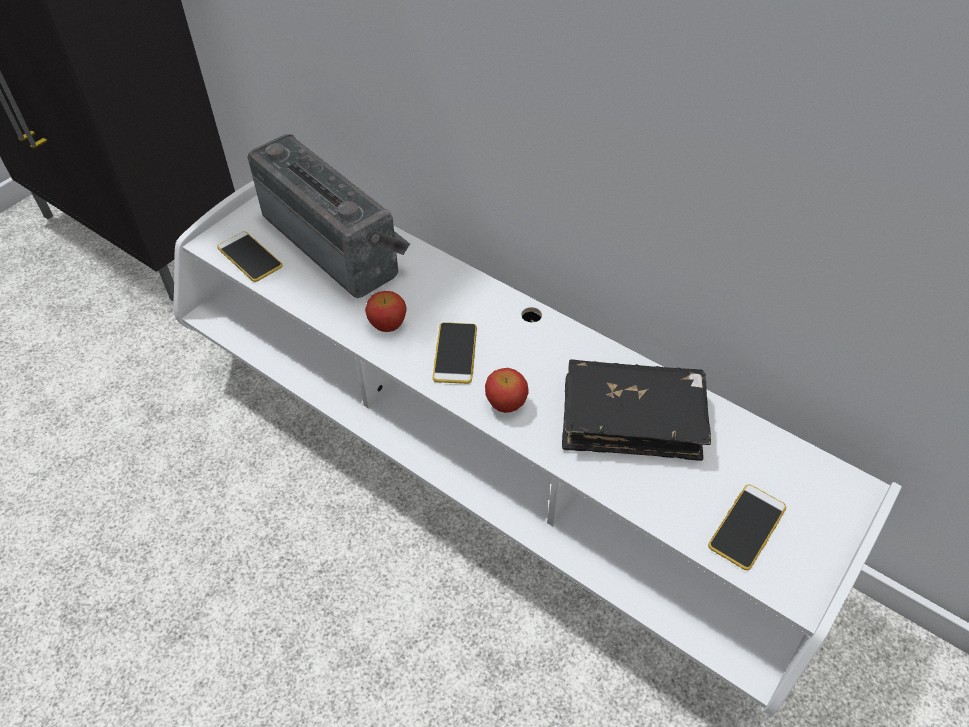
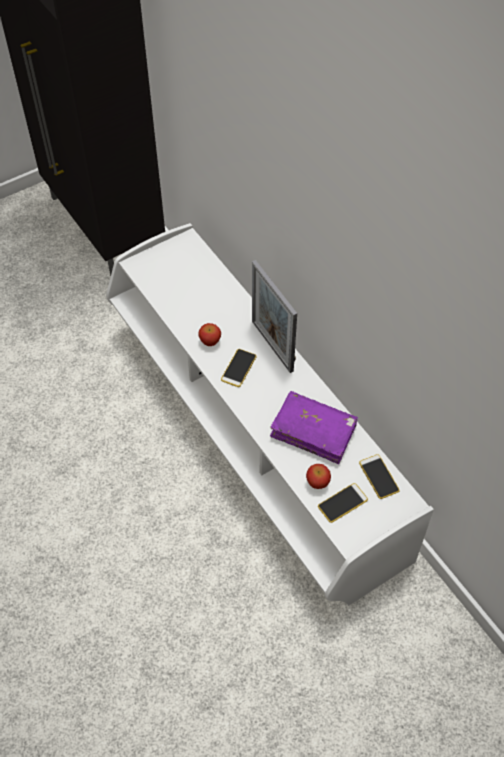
camera: 20 degrees right, 5 degrees up
phone [217,232,283,282] -> phone moved to [359,454,400,499]
radio [248,134,410,298] -> none
apple [485,368,529,413] -> apple moved to [306,464,331,489]
black book [562,359,711,461] -> purple book [270,391,358,464]
none -> picture frame [252,260,297,373]

